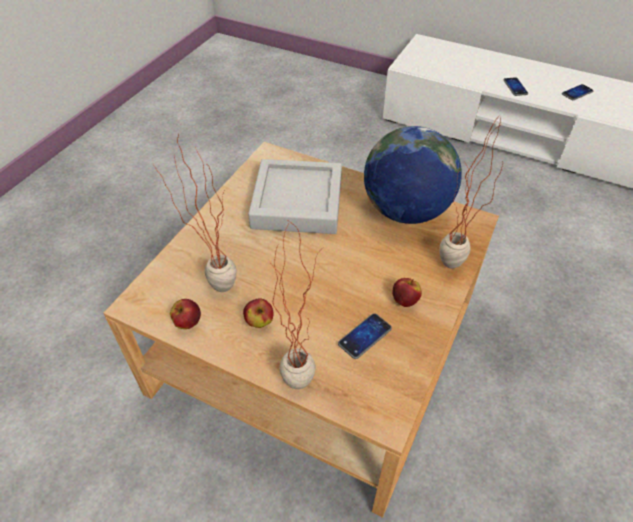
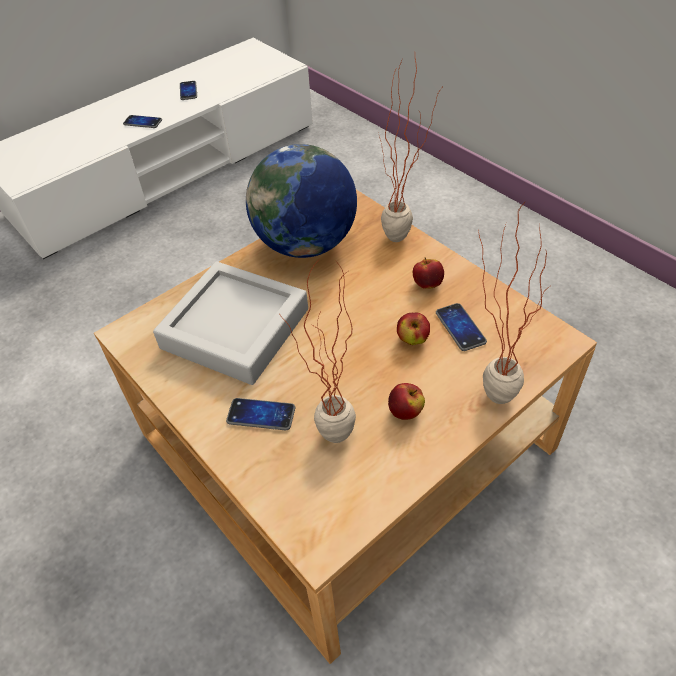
camera: 65 degrees left, 0 degrees up
apple [170,299,201,329] -> apple moved to [397,313,430,345]
none -> phone [226,398,295,430]

